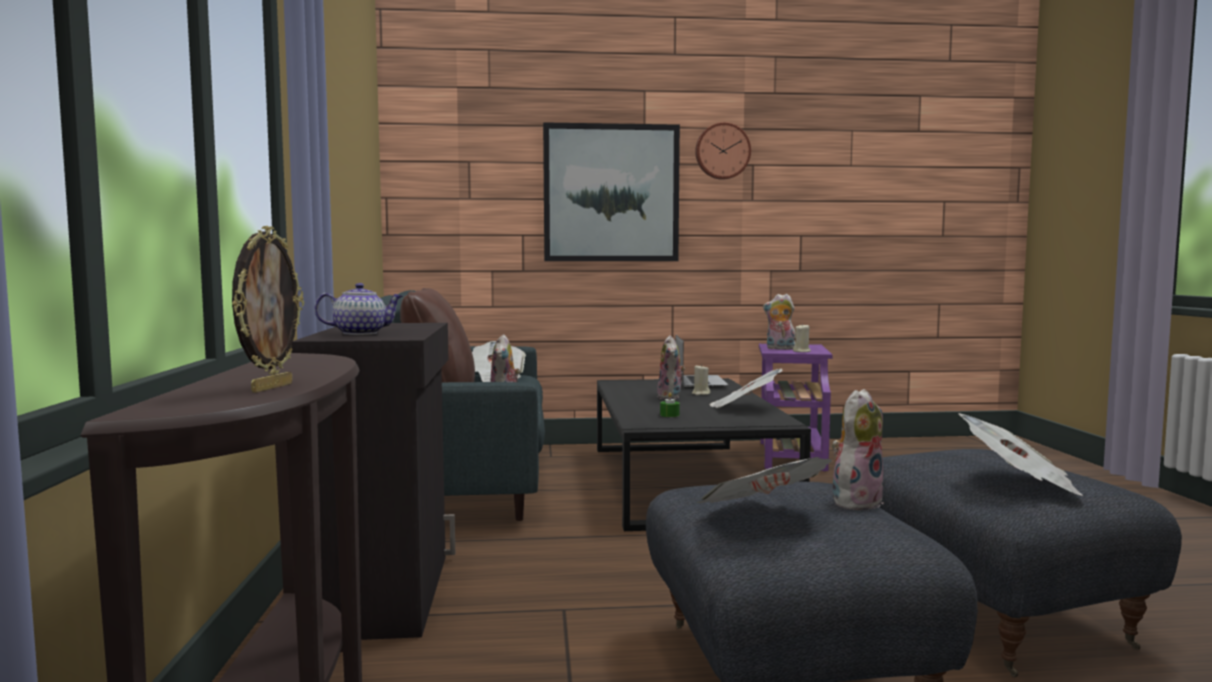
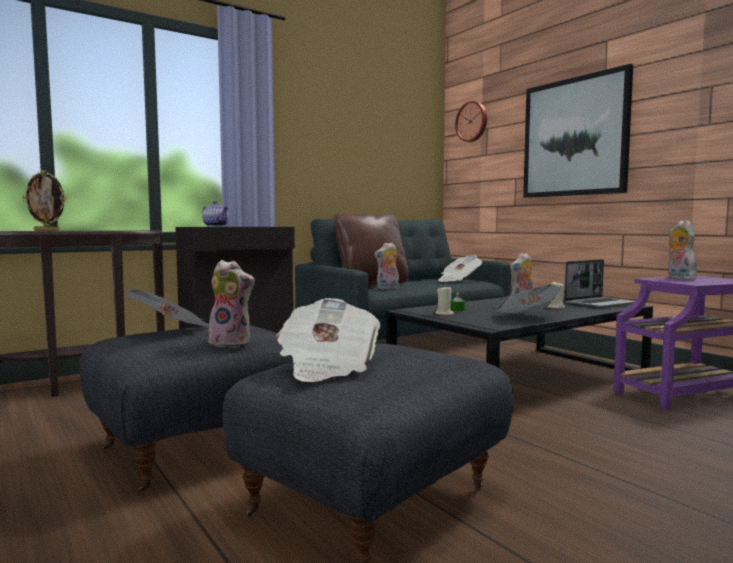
camera: 60 degrees right, 0 degrees up
wall clock [695,122,751,180] -> wall clock moved to [455,101,487,142]
beige candle [793,323,811,352] -> beige candle moved to [435,286,454,315]

